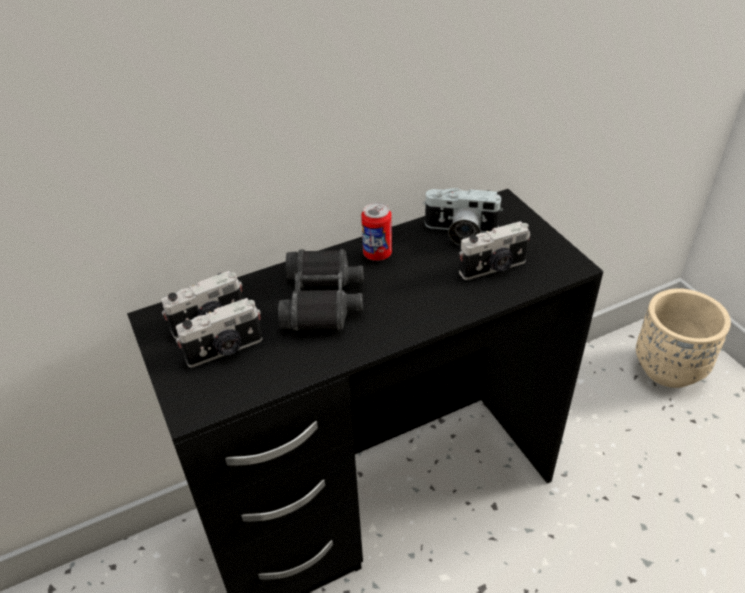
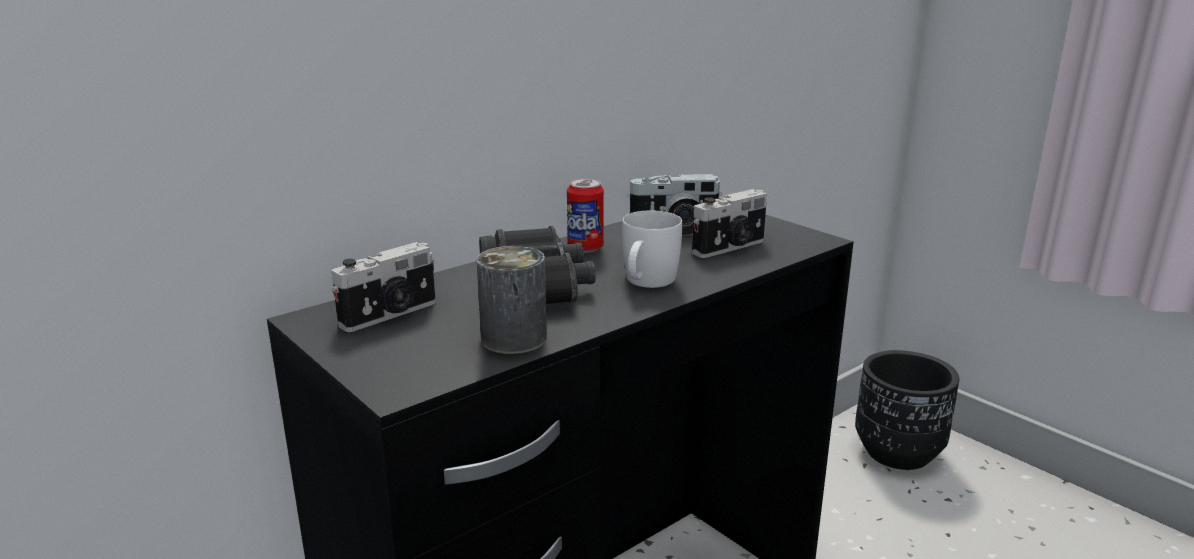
camera: 15 degrees left, 20 degrees down
camera [176,298,263,367] -> none
beige planter [636,288,731,388] -> black planter [855,350,959,470]
none -> can [476,246,547,354]
none -> white mug [622,210,682,288]

